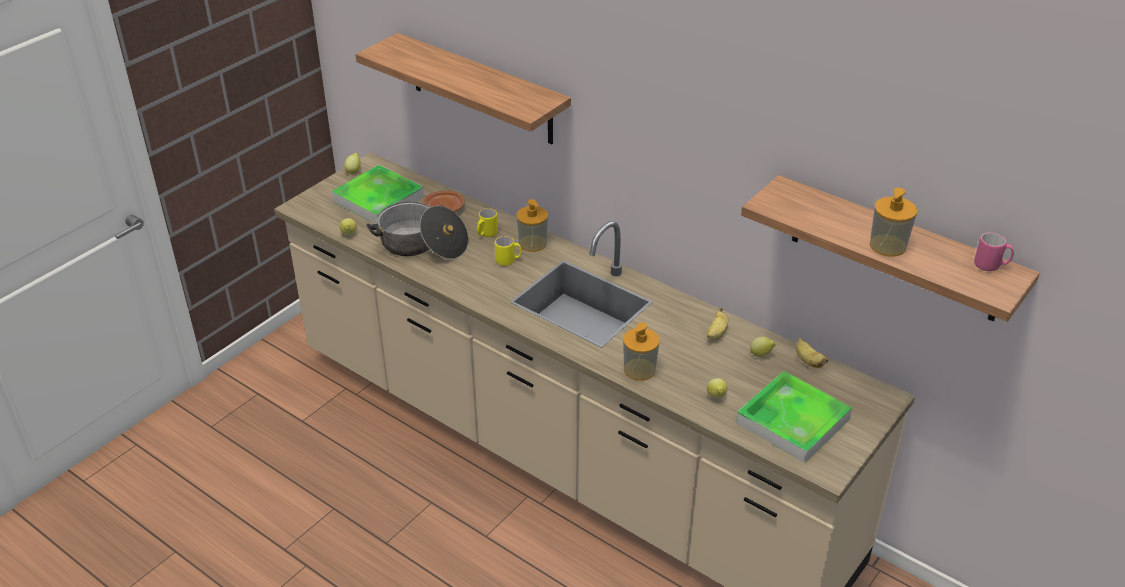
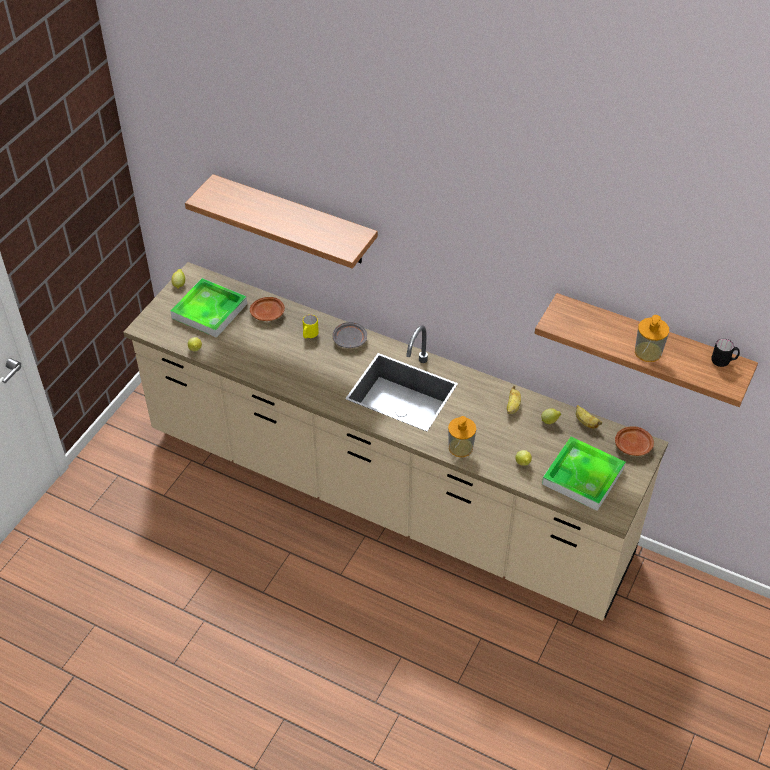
camera: 10 degrees left, 10 degrees up
cooking pot [366,201,469,259] -> none
yellow mug [495,236,522,266] -> none
soap dispenser [516,199,548,252] -> grey plate [333,322,367,348]
pink mug [974,232,1014,271] -> black mug [711,339,740,367]
none -> brown plate [615,426,654,456]

